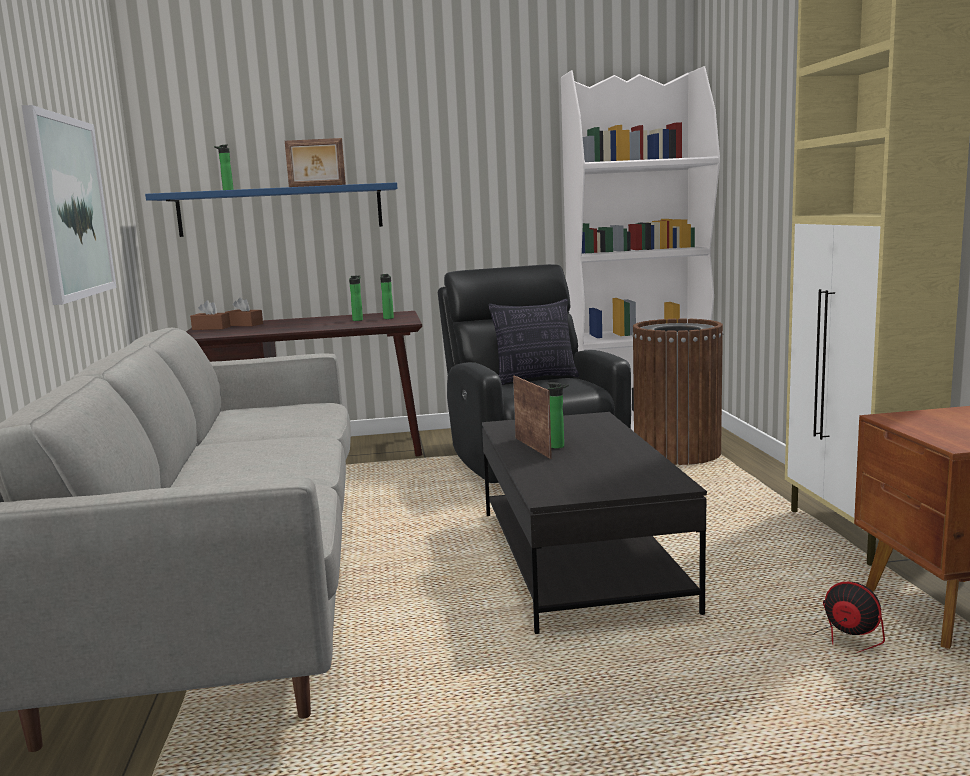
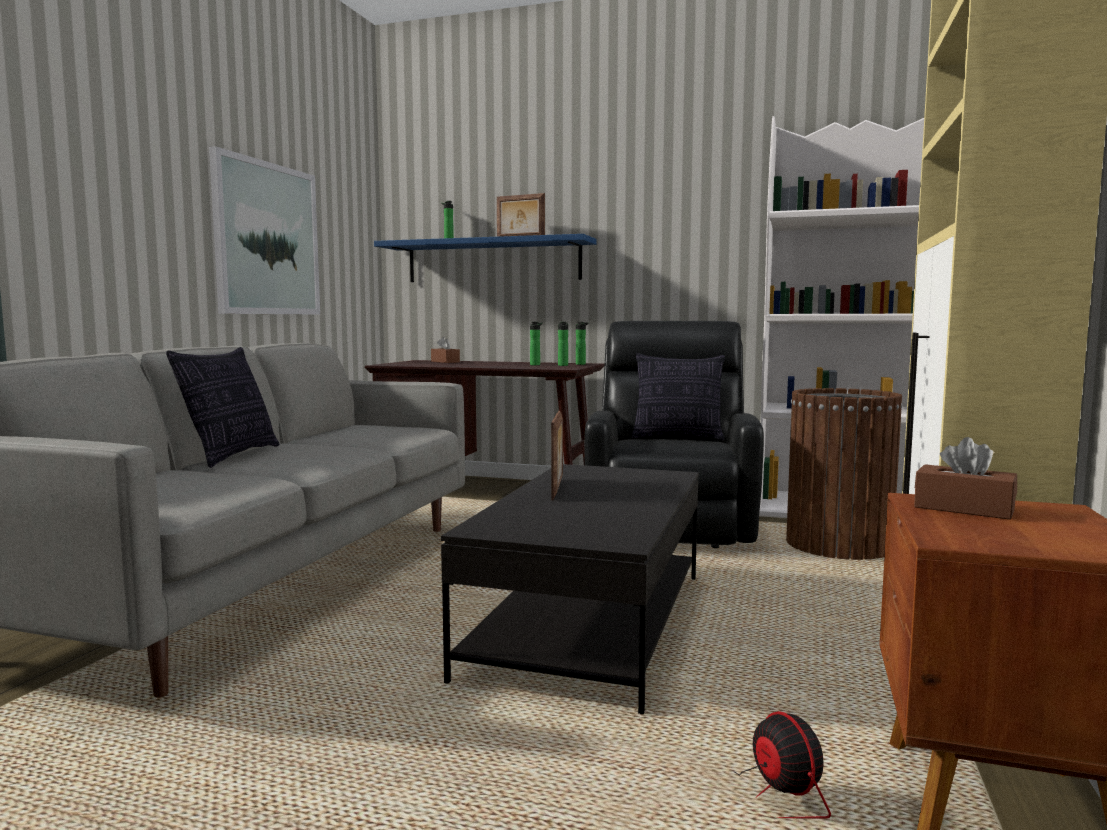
camera: 25 degrees right, 5 degrees down
brown tissue box [190,300,231,330] -> brown tissue box moved to [914,437,1017,520]
bottle [547,382,569,449] -> bottle moved to [576,322,588,365]
none -> pillow [166,347,279,468]

